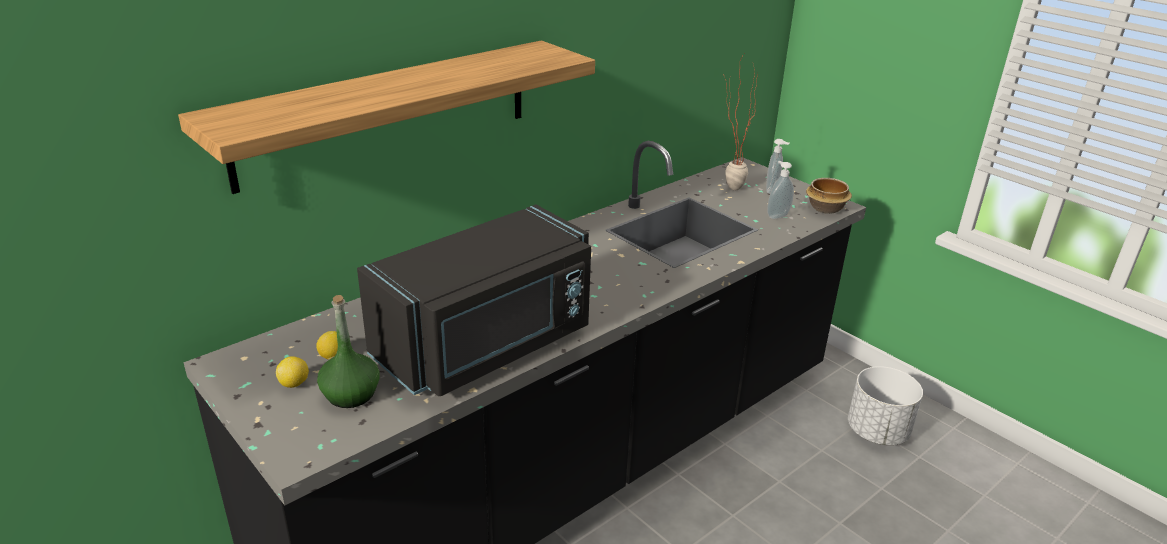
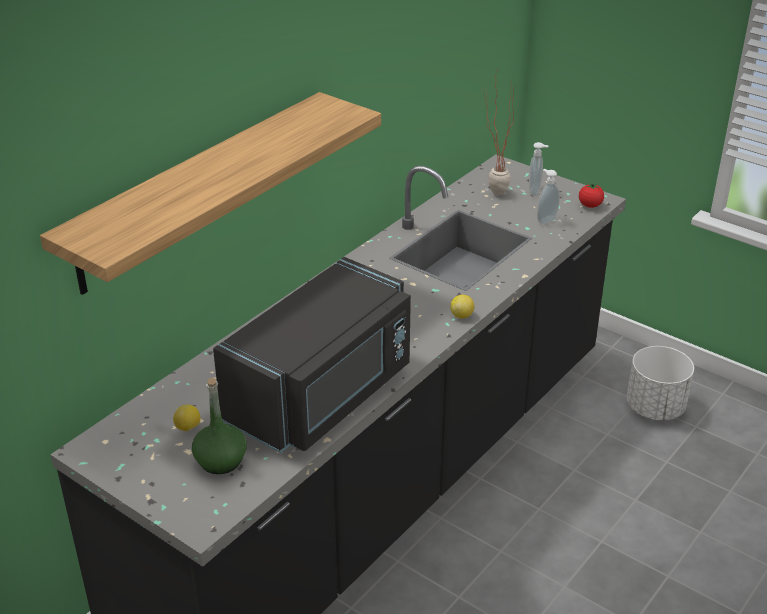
camera: 10 degrees left, 5 degrees up
lemon [276,356,309,388] -> lemon moved to [450,295,475,319]
bowl [806,178,852,214] -> tomato [579,182,604,208]

